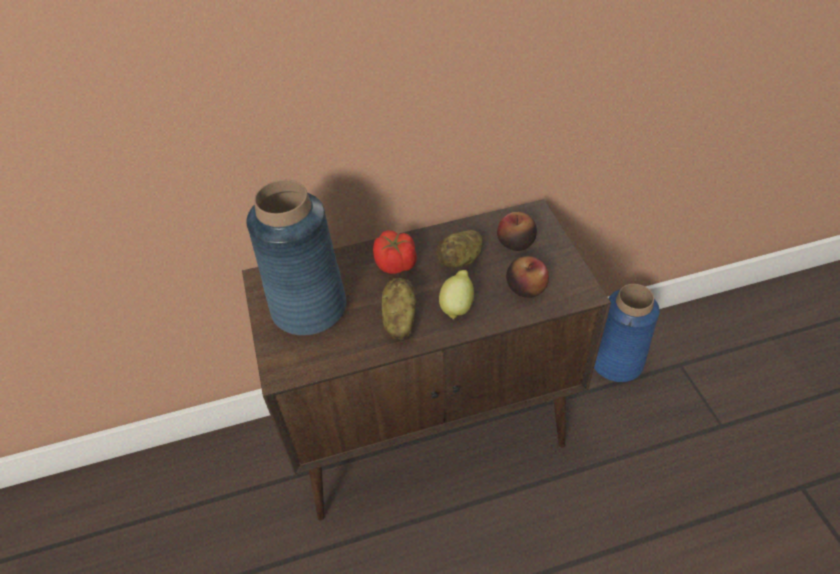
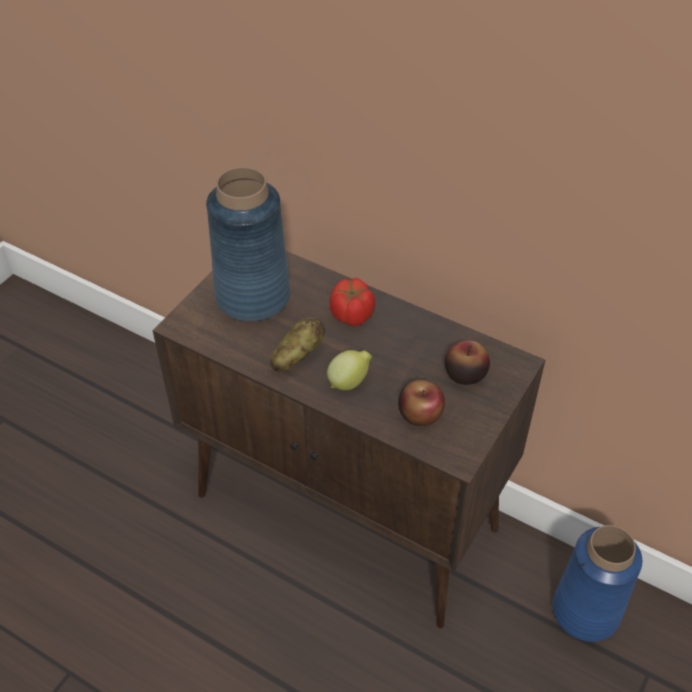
camera: 45 degrees right, 0 degrees up
potato [436,230,483,268] -> none

